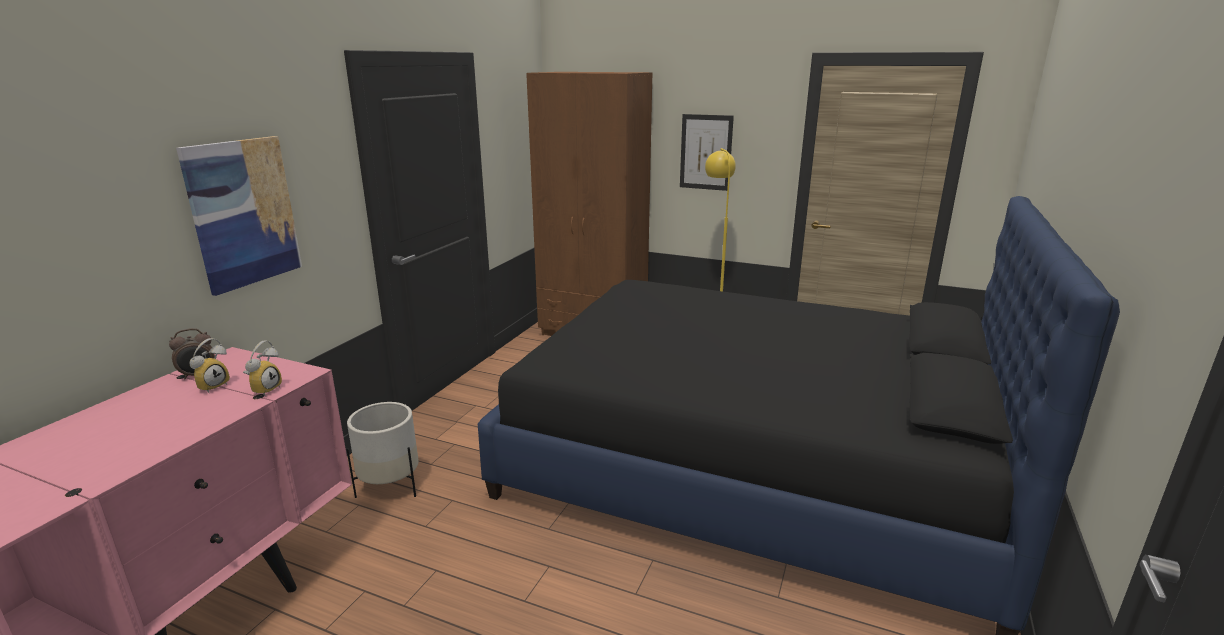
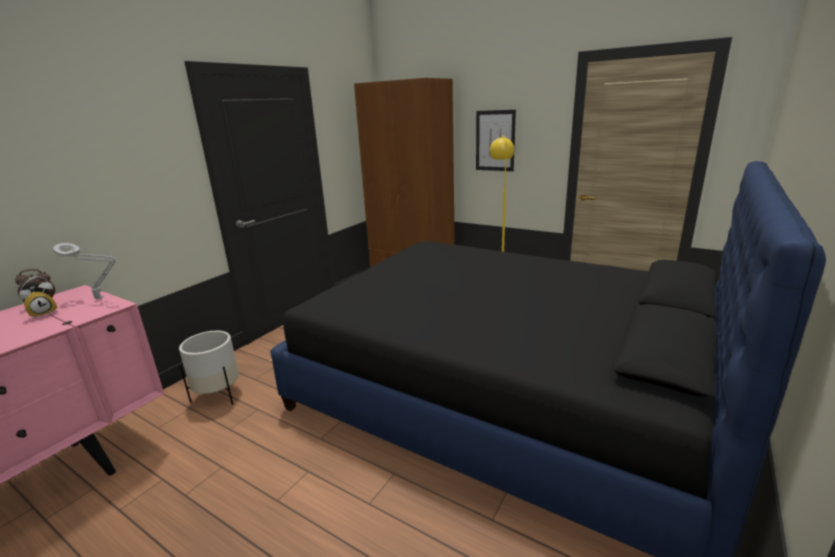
camera: 10 degrees right, 0 degrees up
picture [176,136,302,296] -> none
alarm clock [243,341,282,396] -> none
none -> grey table lamp [53,243,117,299]

